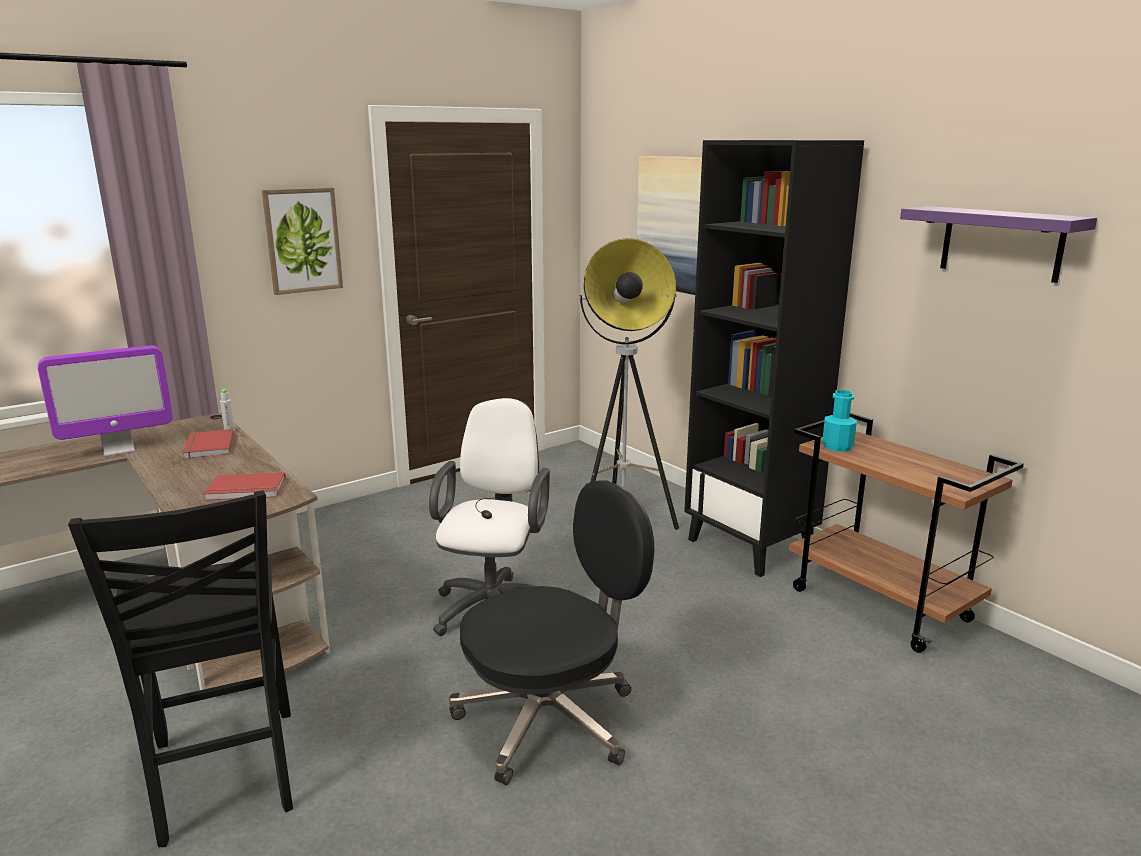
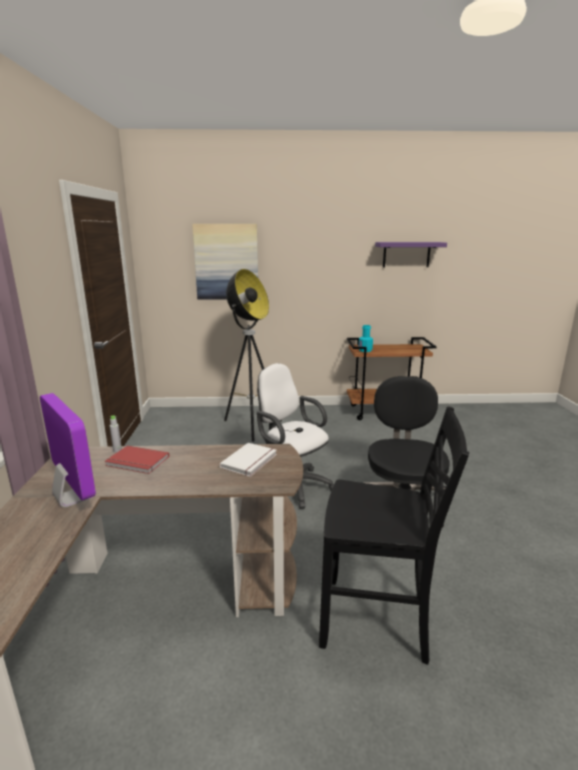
camera: 55 degrees left, 0 degrees up
monitor [38,345,173,457] -> monitor turned 45 degrees counterclockwise [40,393,96,507]
red book [203,472,286,501] -> white book [220,443,277,477]
picture [262,188,343,295] -> none
black bookcase [684,140,864,577] -> none

